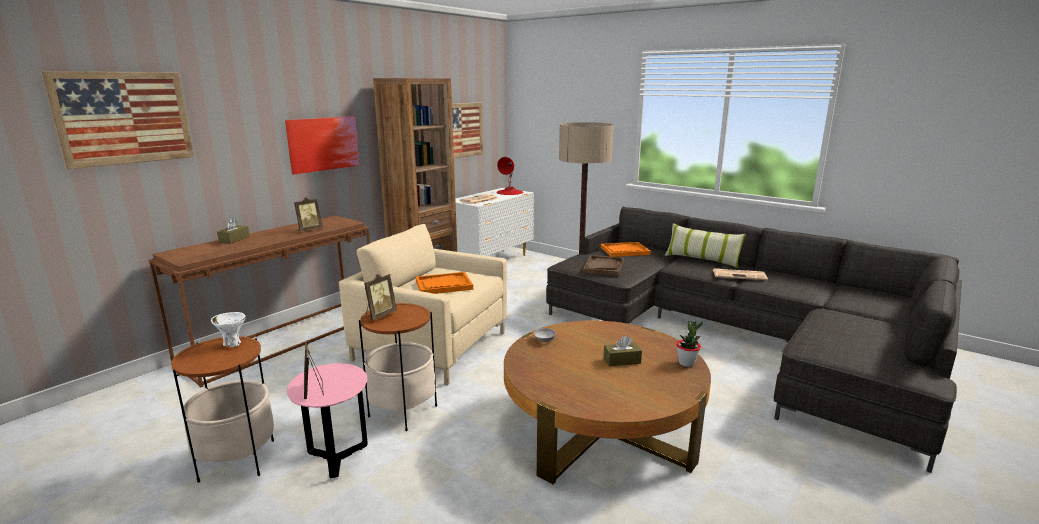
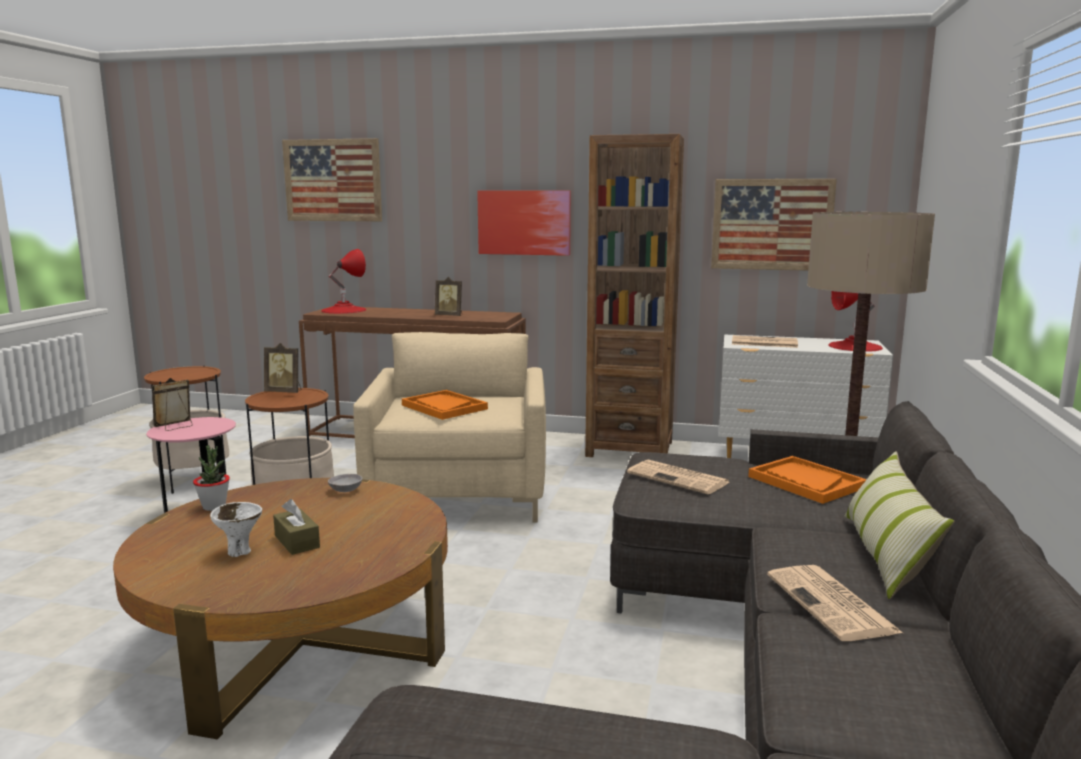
camera: 65 degrees right, 5 degrees down
white bowl [211,312,246,347] -> white bowl moved to [210,502,262,557]
brown tissue box [217,218,250,244] -> none
brown tray [583,255,624,276] -> newspaper [627,460,730,494]
potted plant [676,321,703,367] -> potted plant moved to [193,445,230,511]
none -> red table lamp [321,249,366,314]

